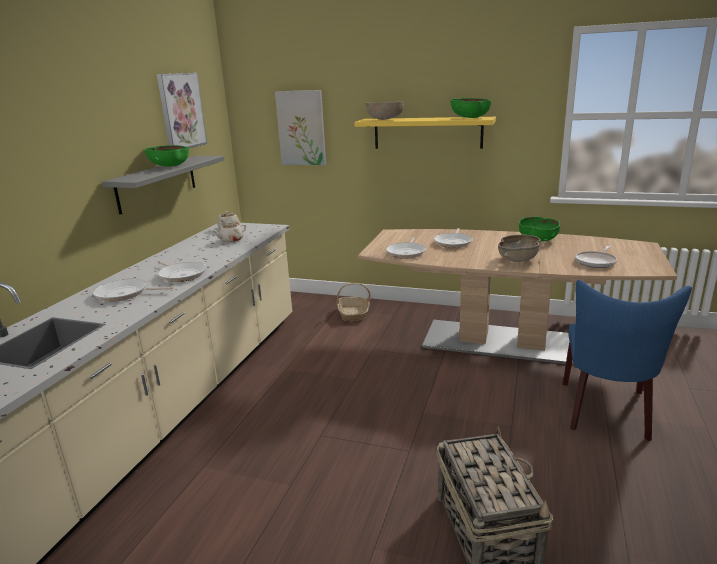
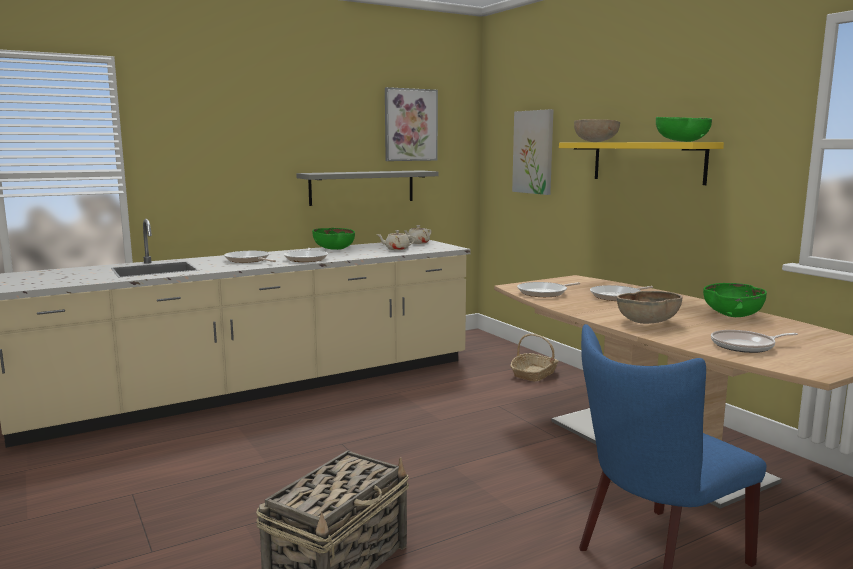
camera: 40 degrees right, 10 degrees down
green bowl [145,145,189,167] -> green bowl moved to [312,228,355,250]

